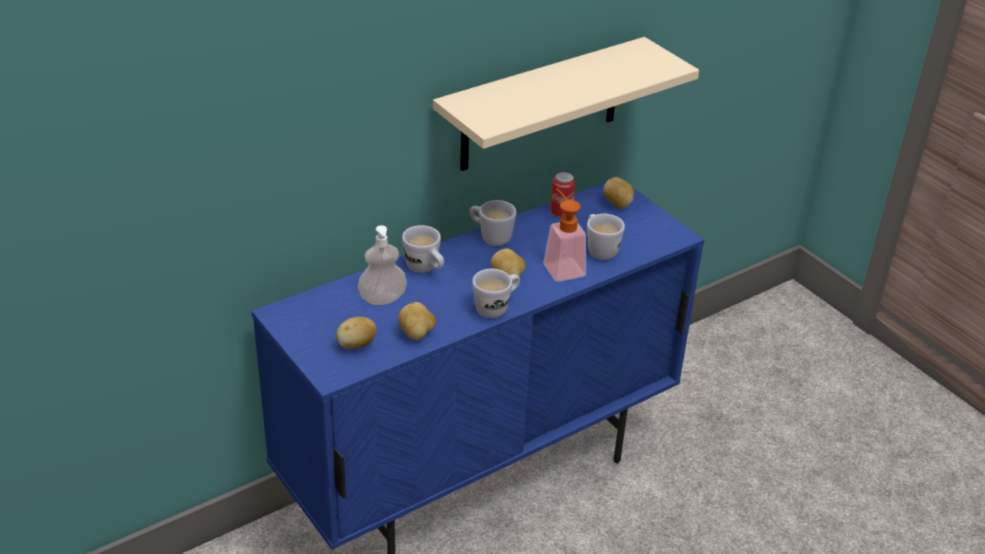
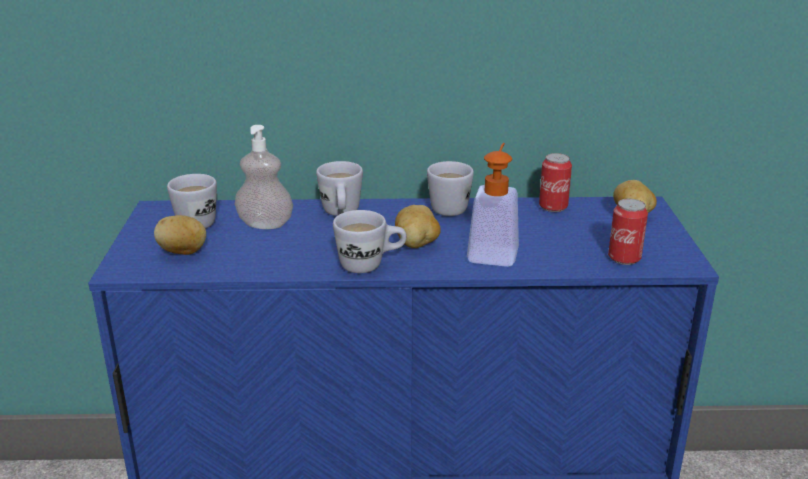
camera: 35 degrees right, 10 degrees down
potato [399,302,436,340] -> none
beige shelf [433,37,699,171] -> none
white mug [587,214,625,260] -> white mug moved to [167,174,217,229]
none -> can [608,199,648,265]

